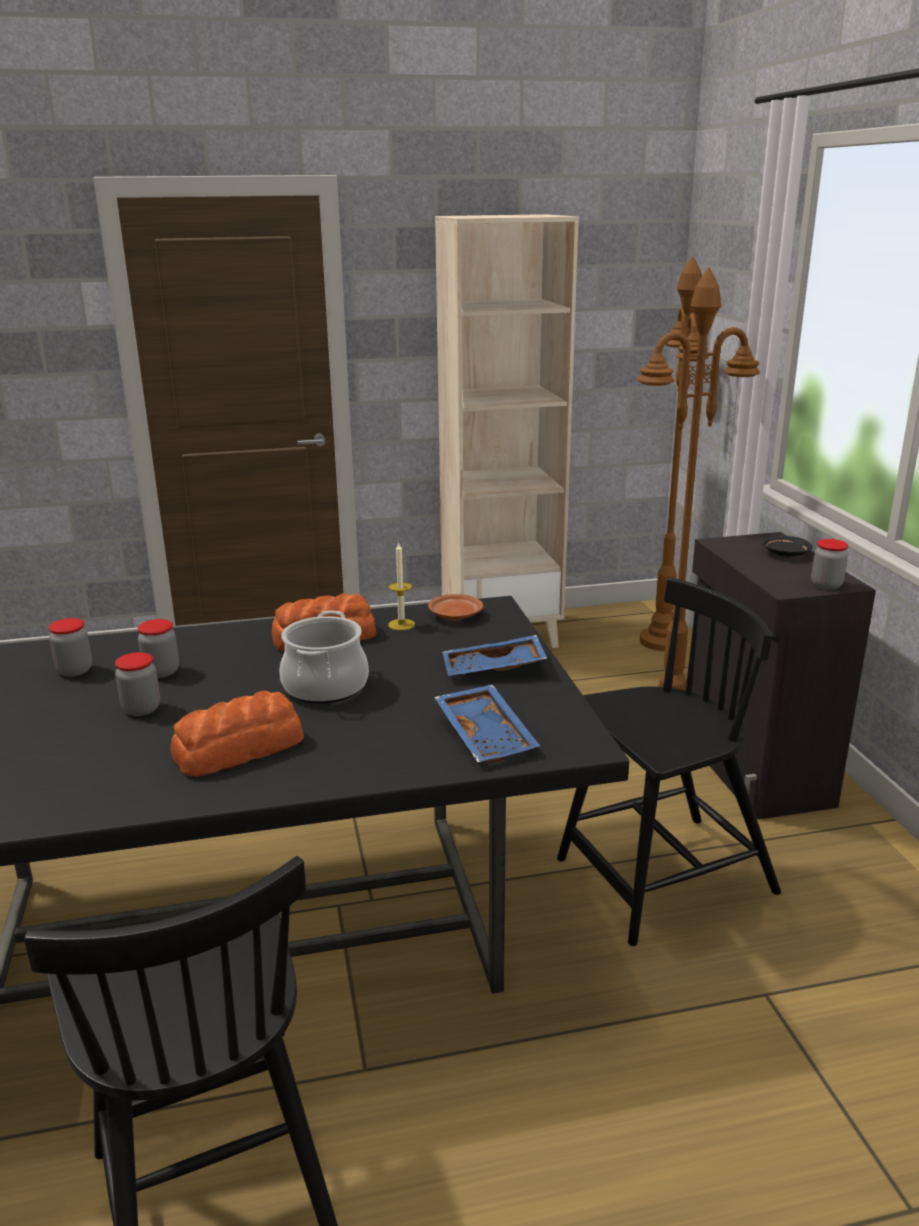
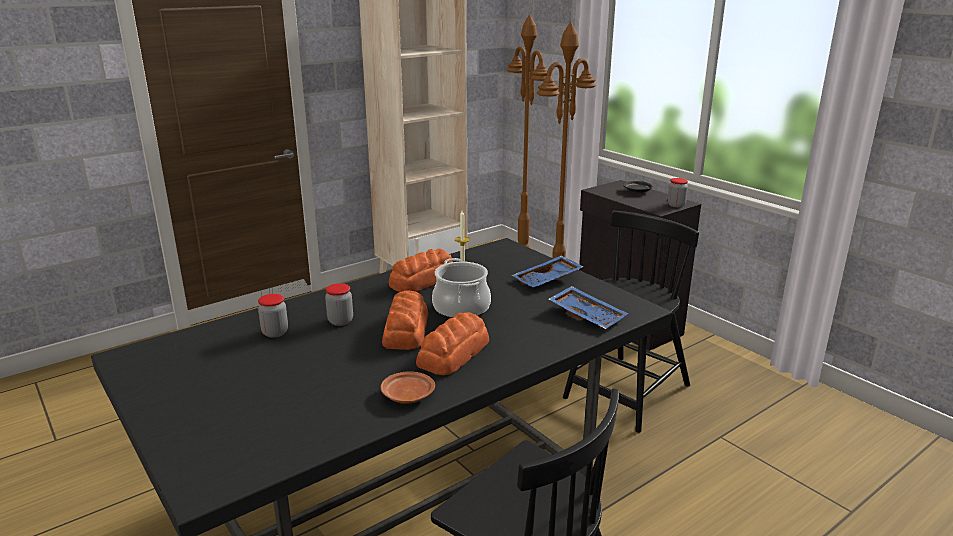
camera: 25 degrees left, 0 degrees up
jar [115,652,160,716] -> none
brown plate [428,594,483,620] -> brown plate moved to [381,372,435,404]
none -> bread [382,290,428,350]

